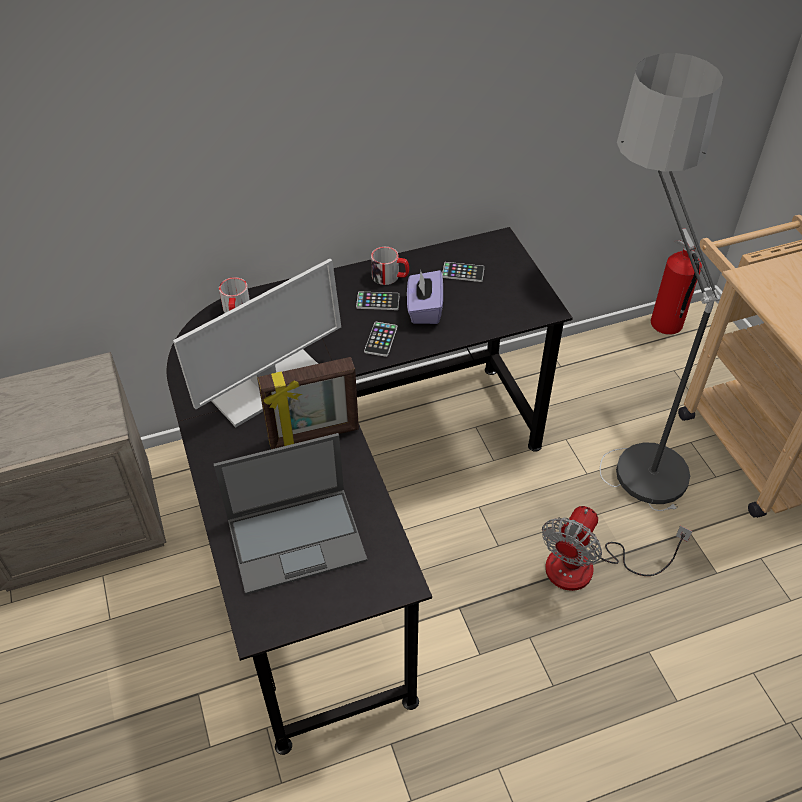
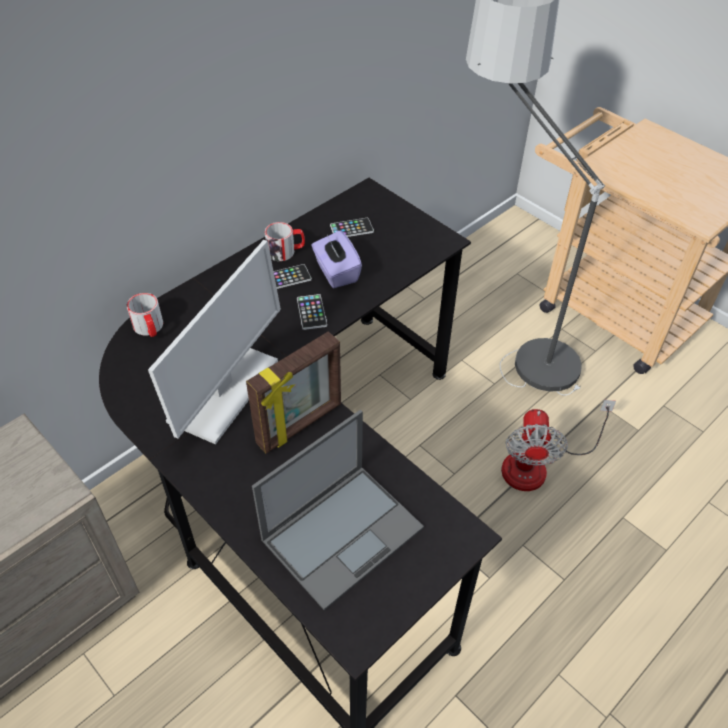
camera: 25 degrees left, 0 degrees up
fire extinguisher [651,228,702,335] -> none

